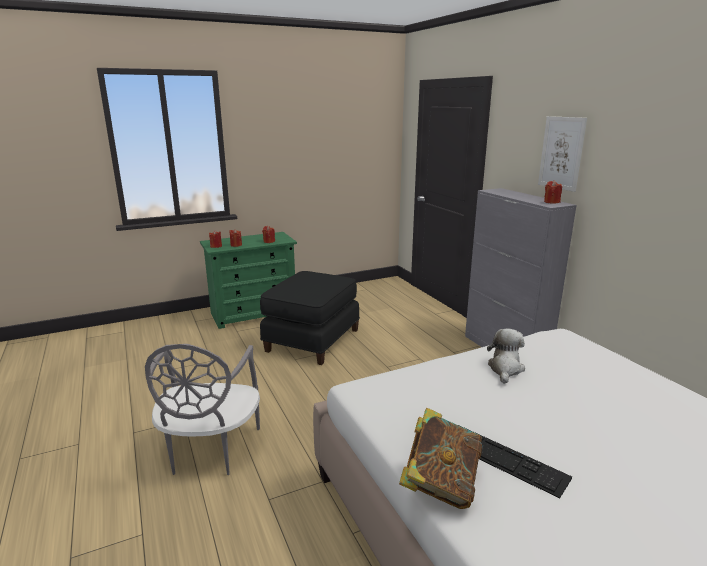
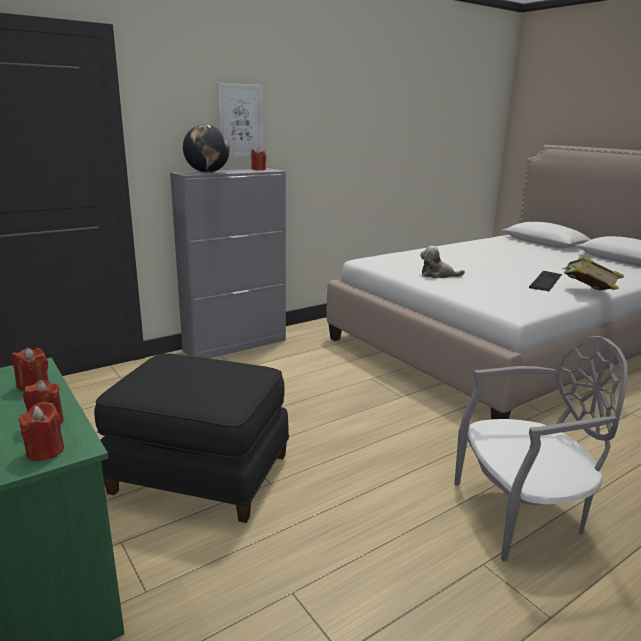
camera: 100 degrees left, 0 degrees up
none -> globe [183,124,230,173]

